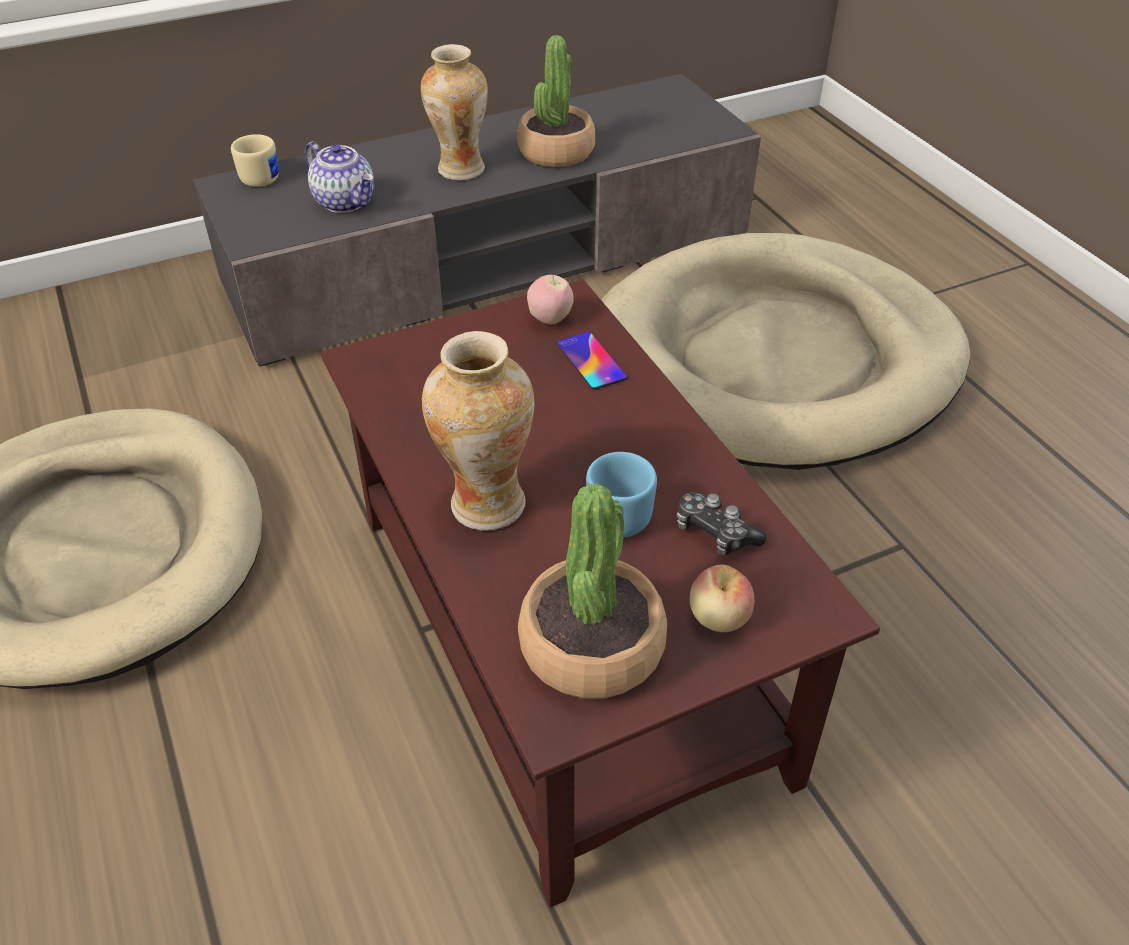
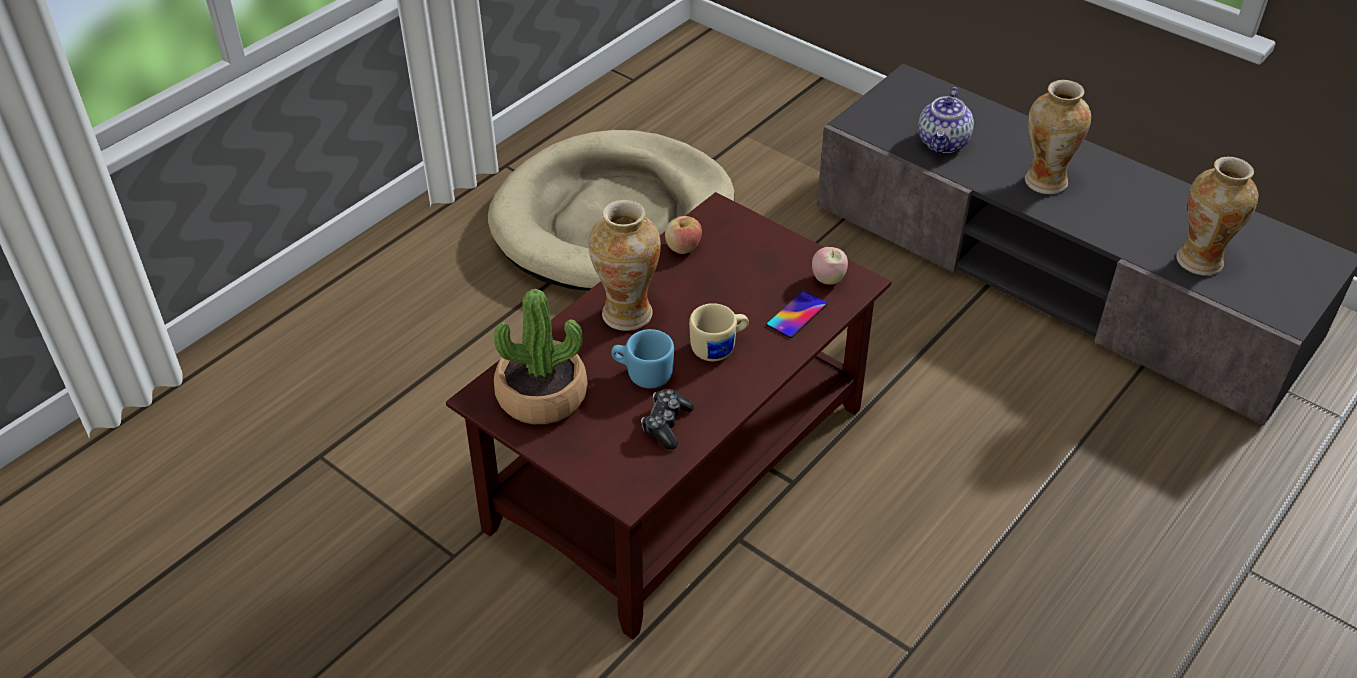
camera: 65 degrees right, 0 degrees up
beige mug [231,134,279,187] -> beige mug moved to [689,303,749,361]
potted plant [517,35,595,167] -> none
beige dog bed [601,233,970,470] -> none
apple [690,565,754,632] -> apple moved to [665,216,702,254]
none -> vase [1176,157,1258,276]

